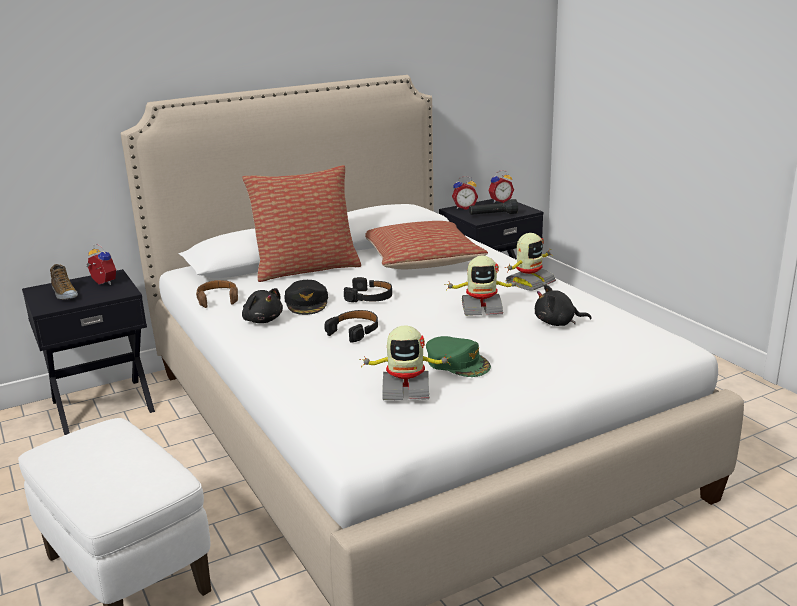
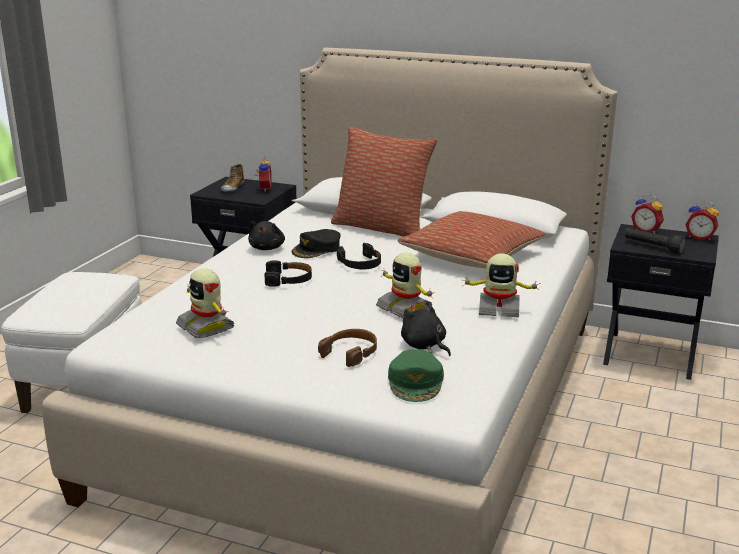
camera: 50 degrees right, 0 degrees up
brown headphones [196,280,238,308] -> brown headphones moved to [318,329,377,367]
green cap [426,336,491,377] -> green cap moved to [388,349,444,402]

